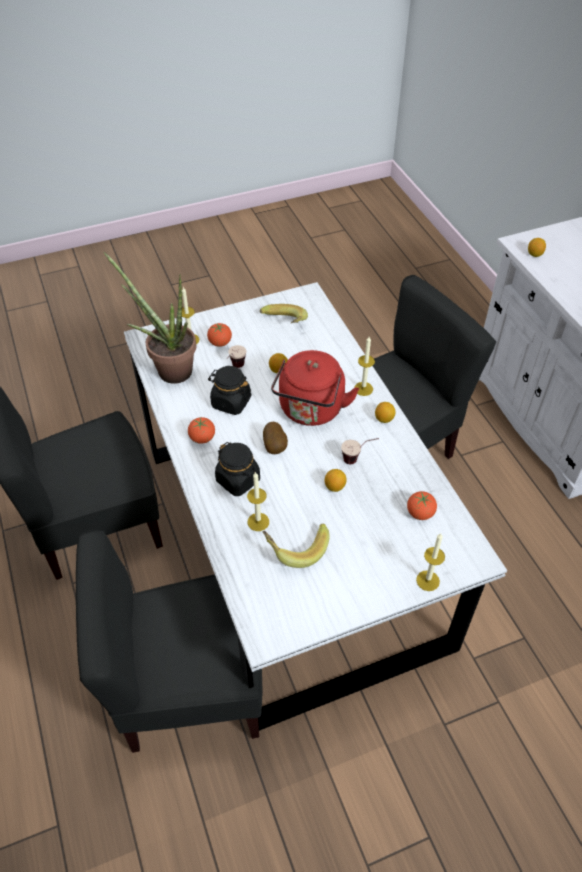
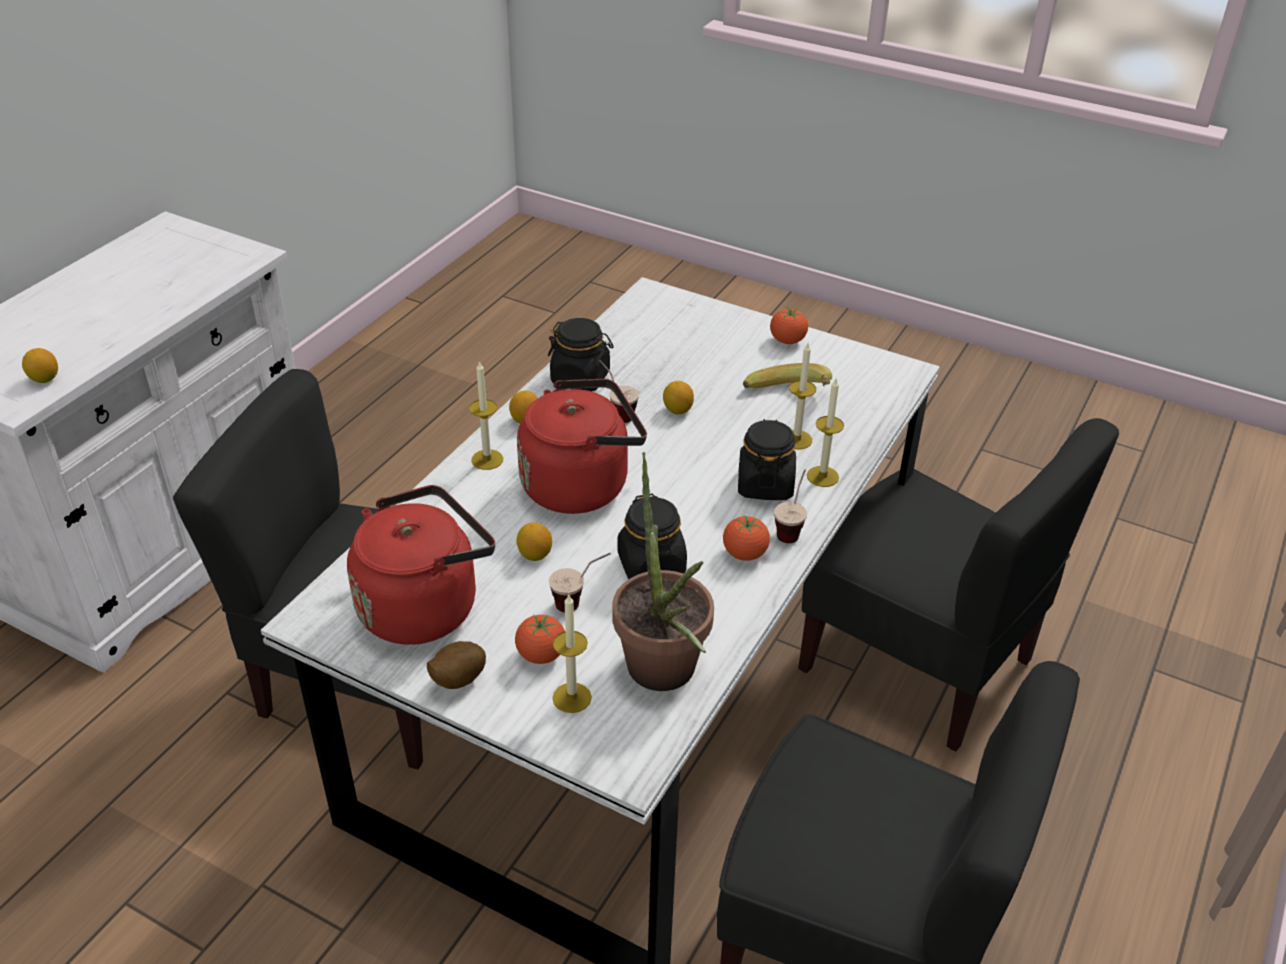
camera: 130 degrees left, 10 degrees down
banana [260,304,308,324] -> red kettle [347,485,495,645]
potato [263,422,288,454] -> potato moved to [427,641,486,689]
tomato [407,491,437,520] -> tomato moved to [770,307,808,344]
candle [416,533,445,591] -> candle moved to [807,379,844,487]
none -> black jar [548,318,614,391]
none -> cup [774,469,807,543]

